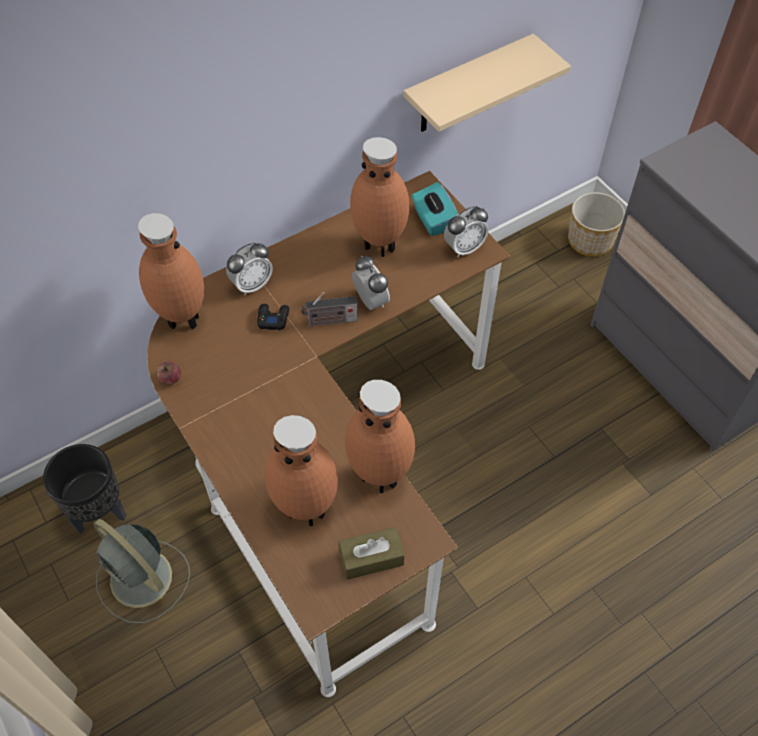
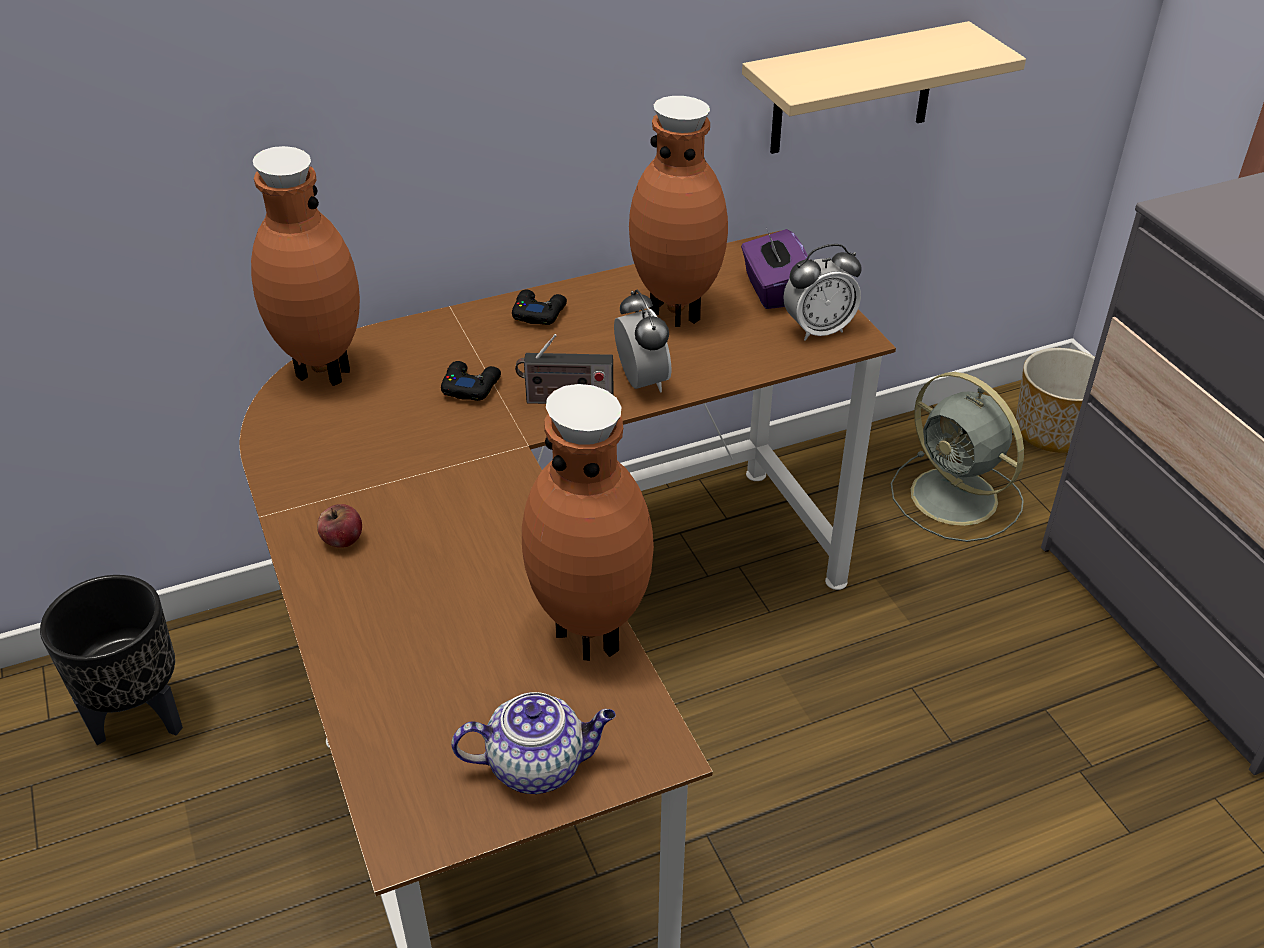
camera: 10 degrees right, 15 degrees down
grey fan [94,519,190,623] -> grey fan moved to [891,372,1024,542]
apple [157,361,181,384] -> apple moved to [317,504,362,548]
alarm clock [226,243,273,295] -> none
brown vase [265,415,338,526] -> none
brown tissue box [339,527,405,580] -> teapot [451,692,616,794]
turquoise tissue box [412,182,458,236] -> purple tissue box [741,227,809,309]
none -> black game controller [512,290,567,325]

